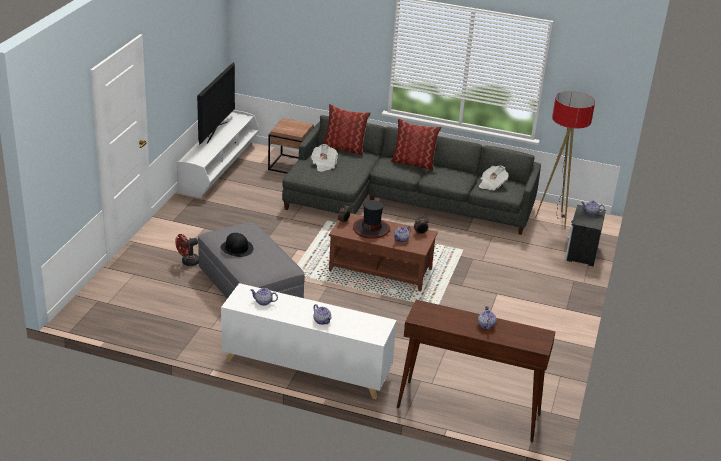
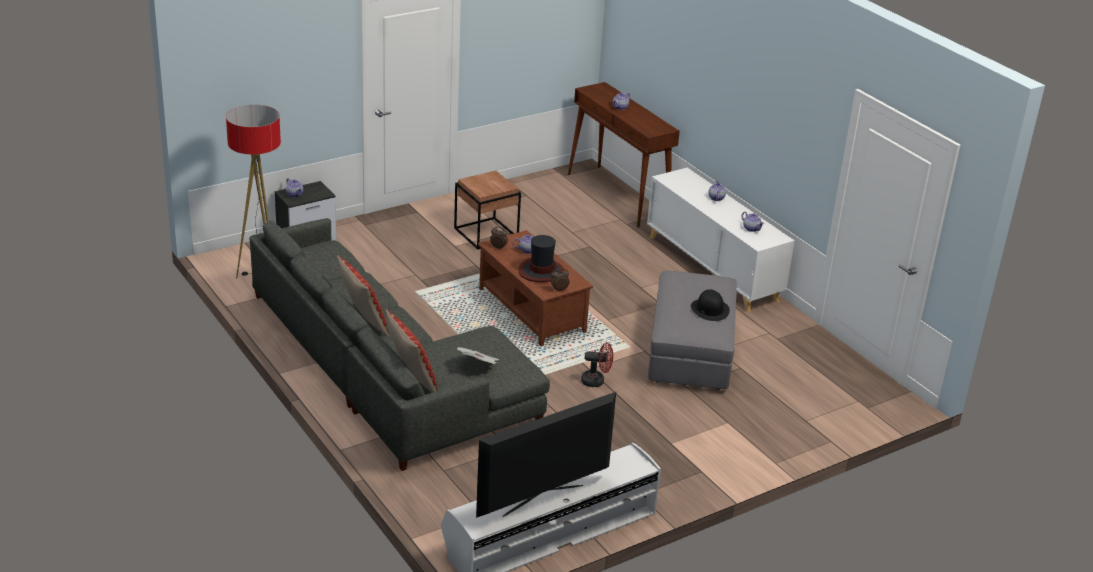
camera: 140 degrees left, 0 degrees up
red fan [175,234,199,266] -> red fan moved to [581,342,613,387]
brown side table [268,118,315,174] -> brown side table moved to [454,170,521,250]
newspaper [479,166,509,191] -> none

